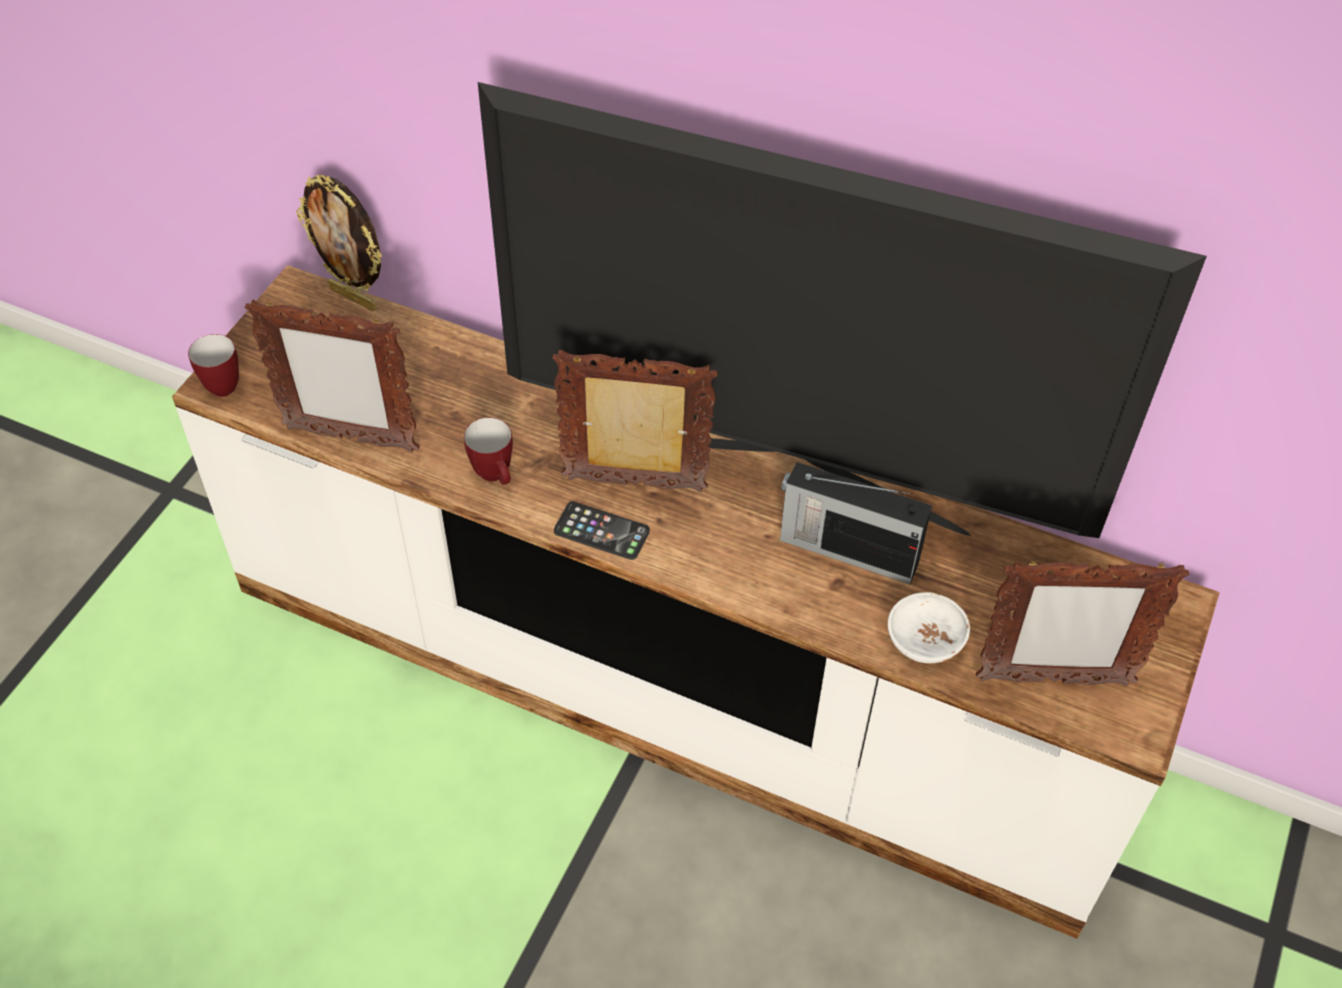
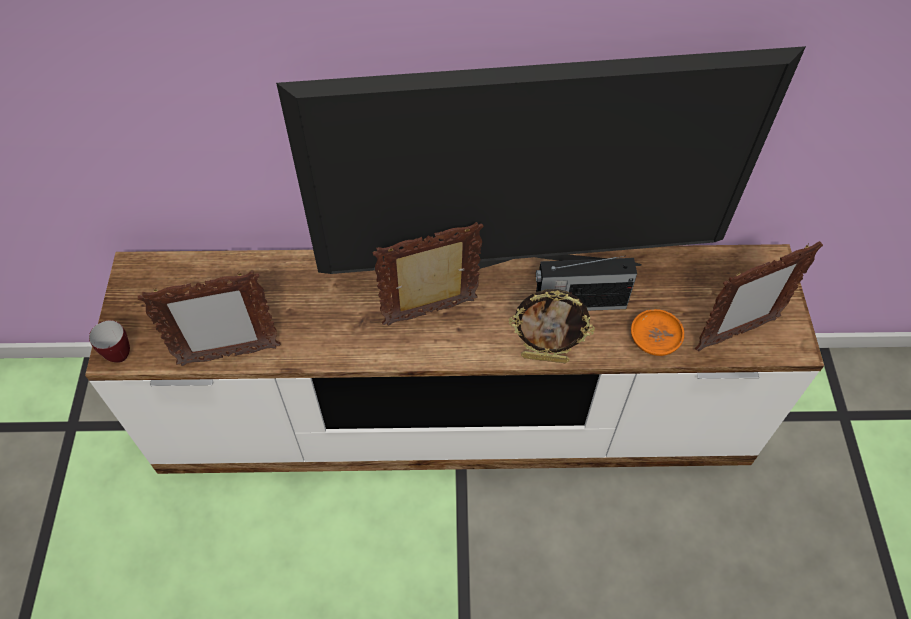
camera: 25 degrees left, 5 degrees up
picture frame [296,175,382,311] -> picture frame moved to [509,289,595,363]
mug [464,417,513,485] -> none
phone [554,502,650,560] -> none
white bowl [888,592,970,663] -> orange bowl [631,309,684,356]

